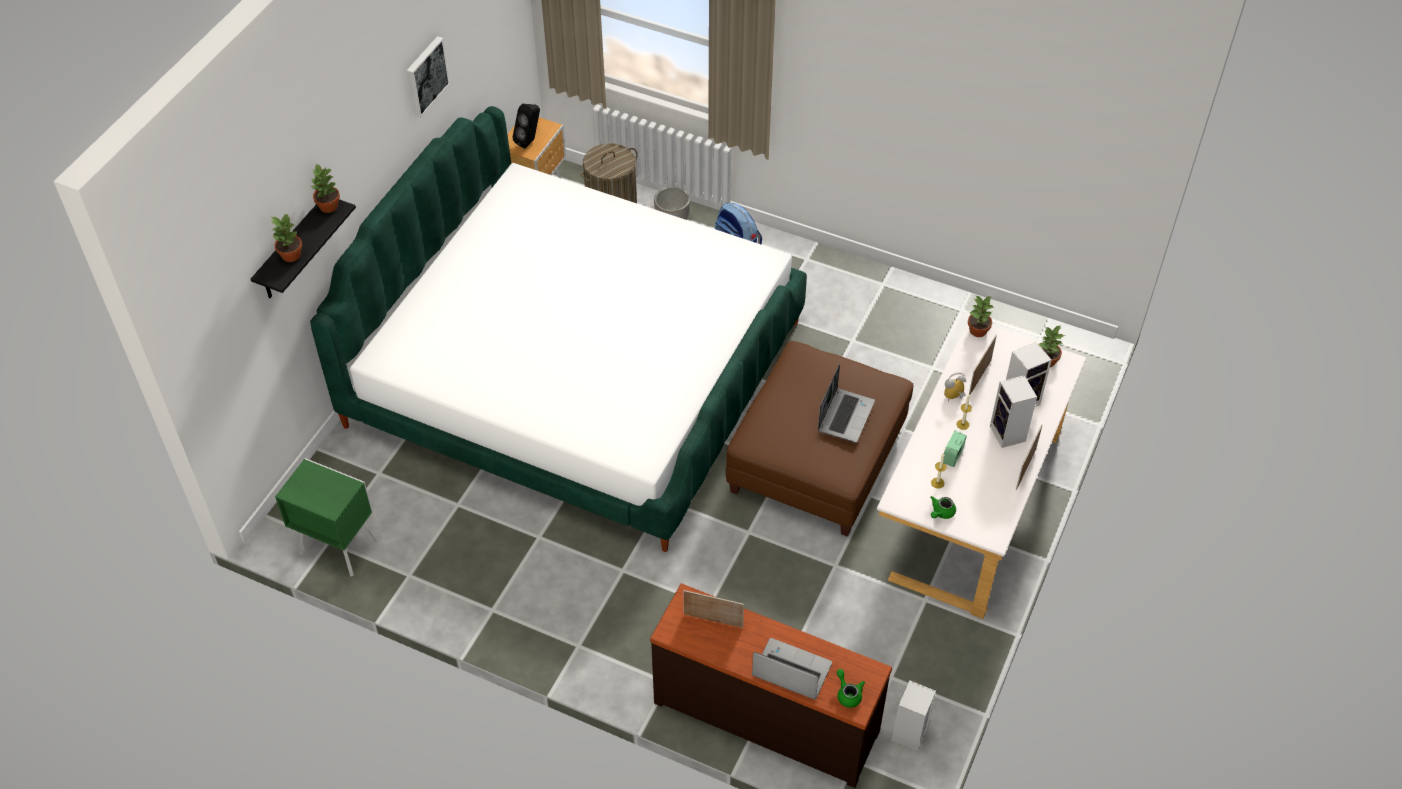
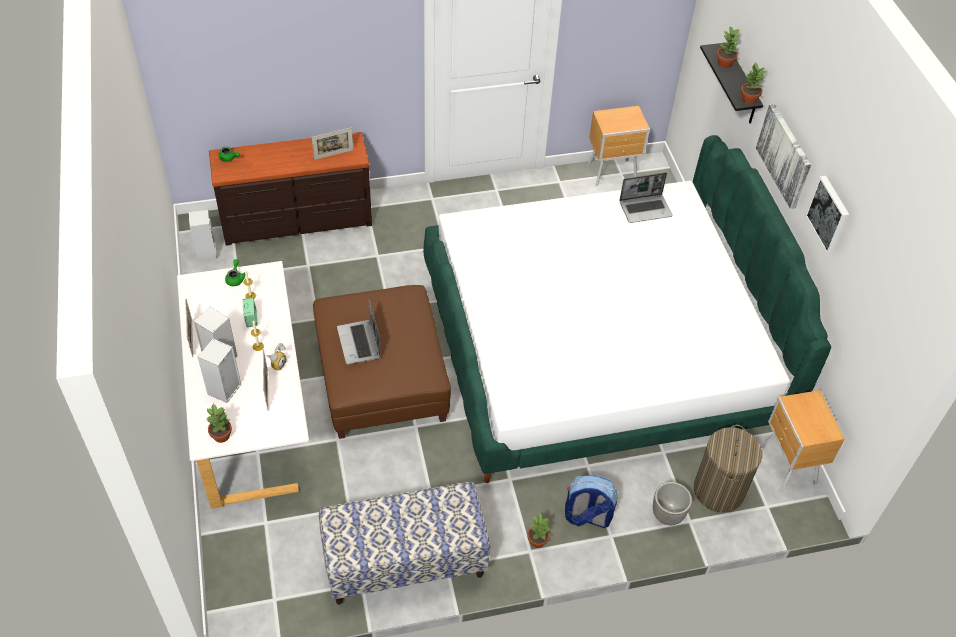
camera: 140 degrees right, 0 degrees up
green nightstand [275,458,377,577] -> brown nightstand [587,106,650,186]
black speaker [512,104,540,149] -> none
laptop [752,638,832,700] -> laptop moved to [619,173,672,223]
potted plant [968,296,993,337] -> potted plant moved to [527,514,550,548]
none -> bench [319,482,490,605]
none -> picture [756,104,811,209]

